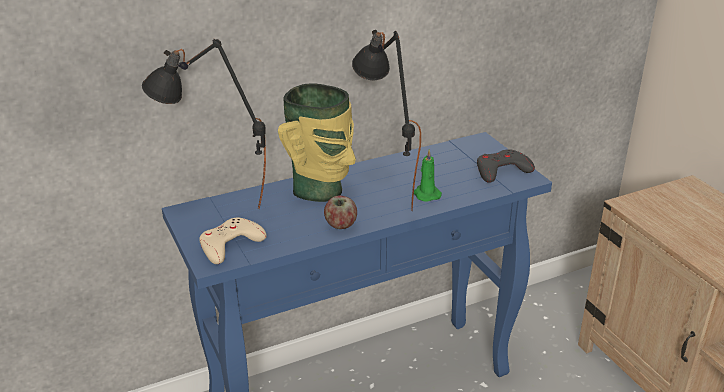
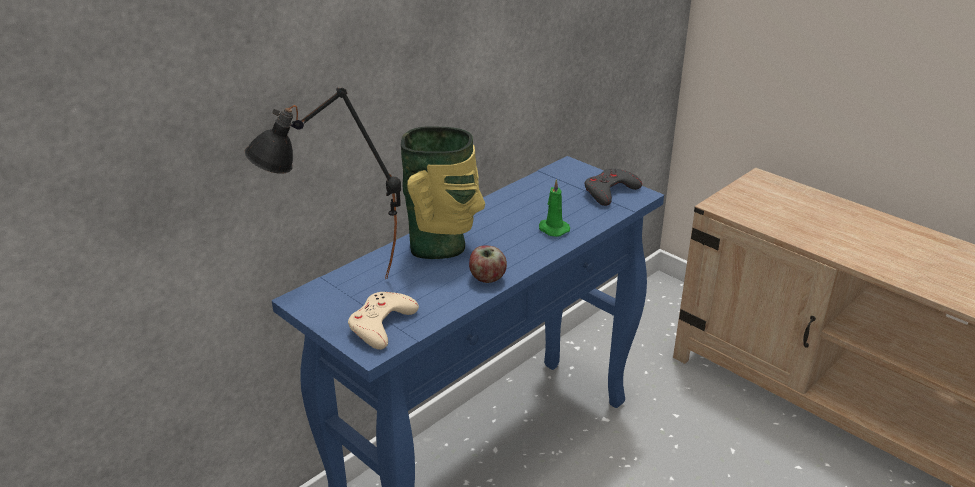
camera: 20 degrees left, 0 degrees up
black table lamp [352,30,421,211] -> none

